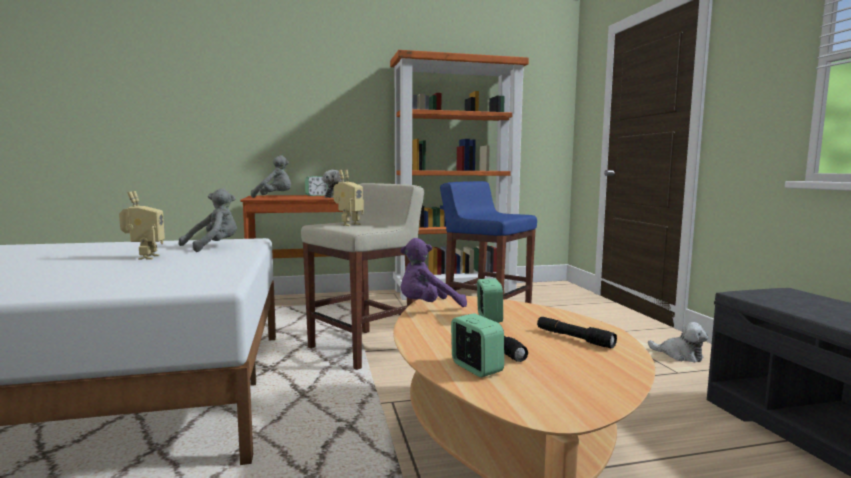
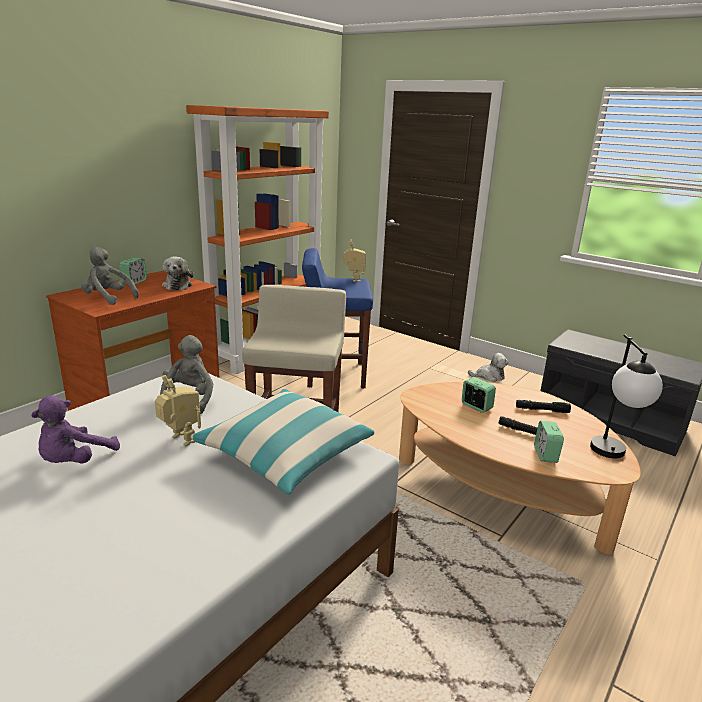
camera: 40 degrees left, 15 degrees up
grey plush toy [251,155,291,198] -> grey plush toy turned 120 degrees counterclockwise [81,247,139,305]
toy robot [333,170,364,226] -> toy robot moved to [344,240,366,282]
purple plush toy [400,238,467,307] -> purple plush toy moved to [31,395,120,463]
alarm clock [451,313,504,377] -> alarm clock turned 105 degrees counterclockwise [534,421,564,463]
none -> pillow [191,389,374,495]
none -> table lamp [590,334,663,458]

